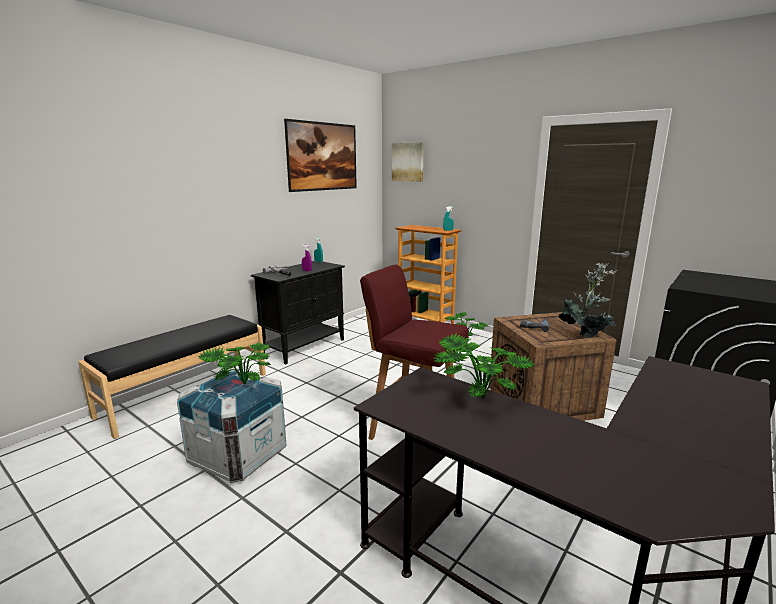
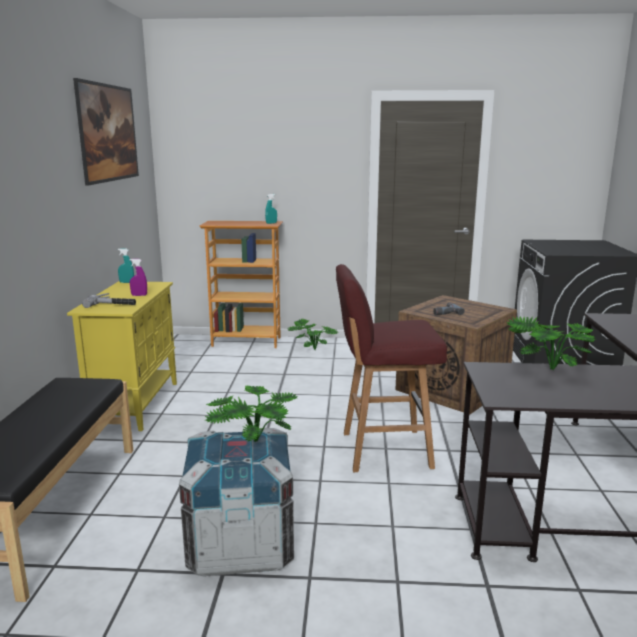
camera: 35 degrees left, 0 degrees up
black cabinet [251,261,345,364] -> yellow cabinet [67,281,177,431]
picture [392,142,424,182] -> none
potted plant [558,263,618,338] -> none

